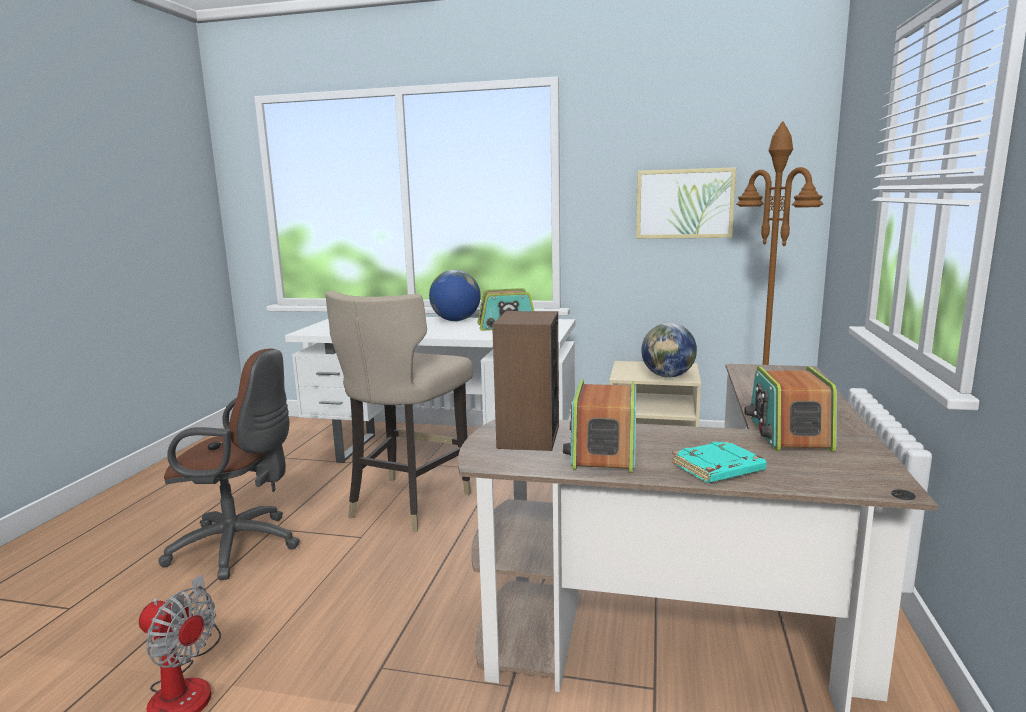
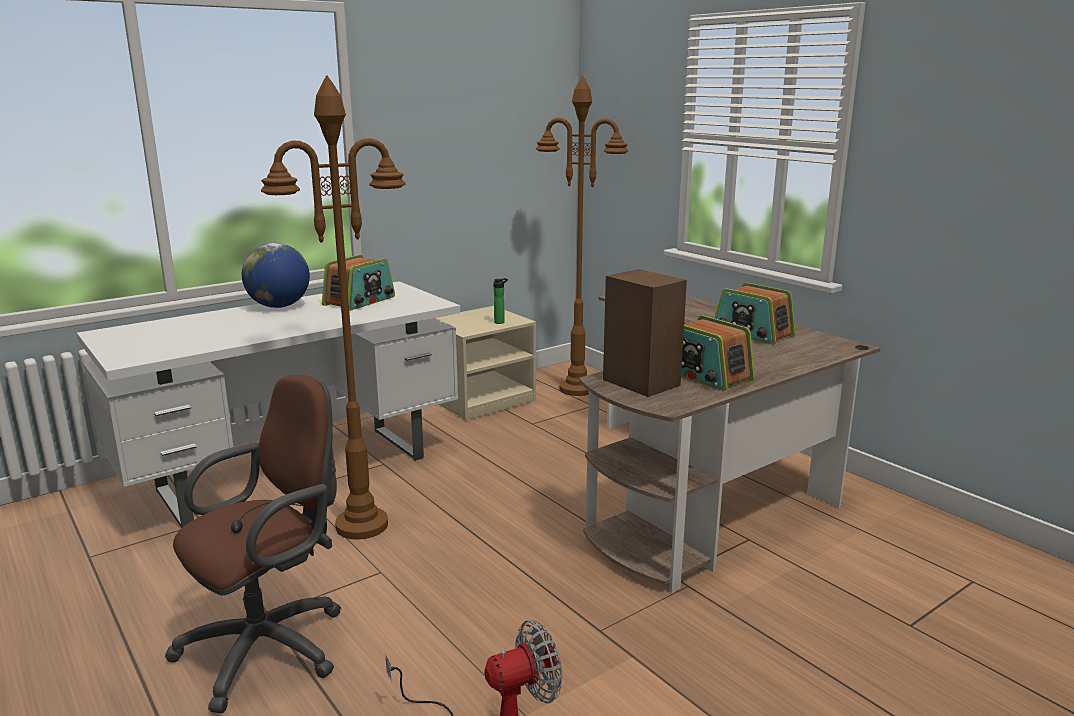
camera: 50 degrees left, 5 degrees up
beige stool [326,290,473,532] -> brown floor lamp [261,75,406,539]
picture [636,167,736,239] -> none
globe [641,323,697,378] -> bottle [494,278,508,324]
turquoise book [672,441,767,483] -> none

